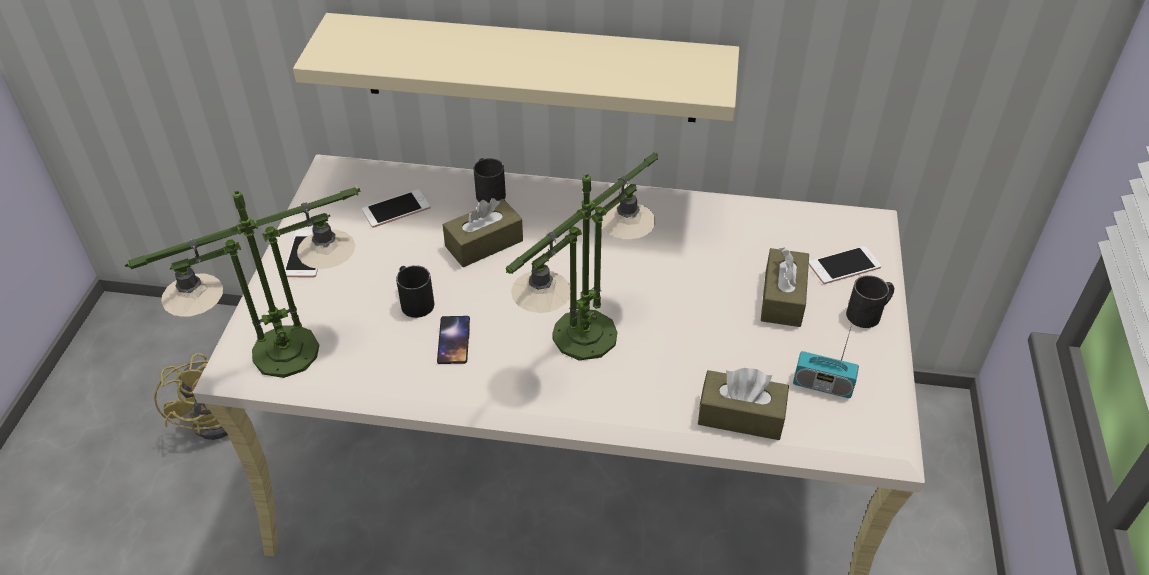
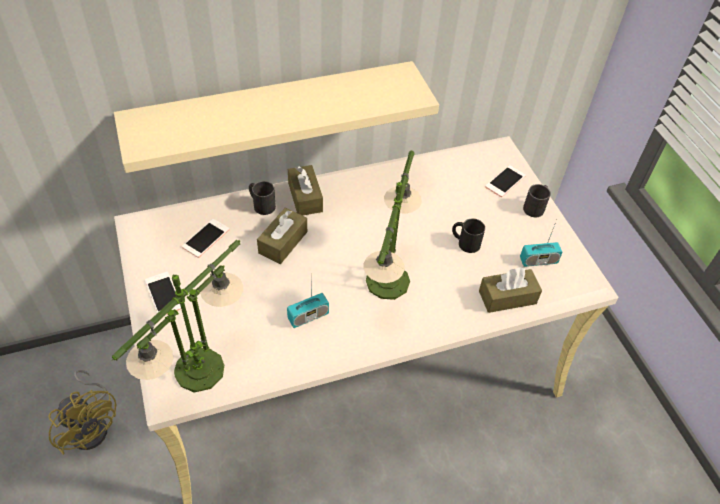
camera: 30 degrees left, 5 degrees up
black mug [396,265,434,318] -> black mug moved to [452,218,485,253]
phone [437,316,470,364] -> radio [287,278,329,328]
brown tissue box [761,247,809,327] -> brown tissue box moved to [288,165,323,216]

